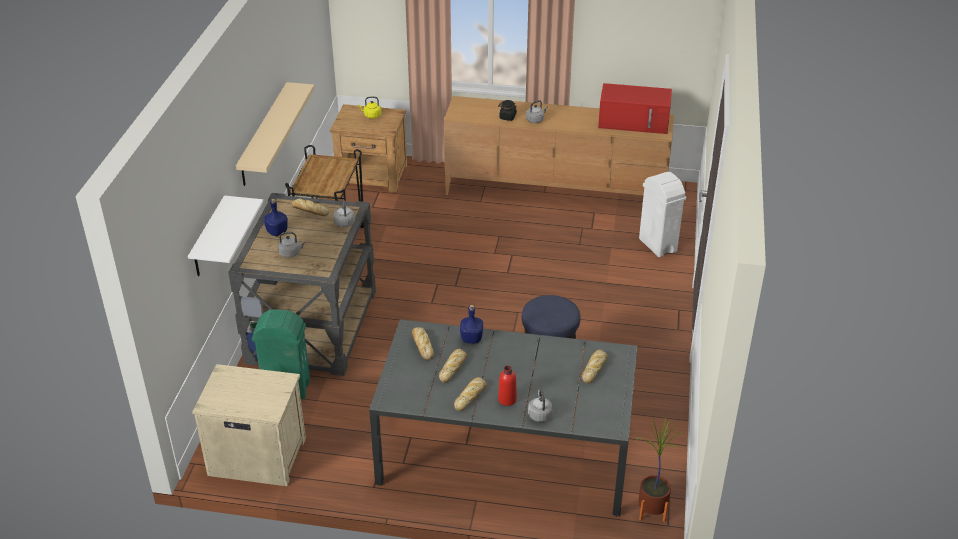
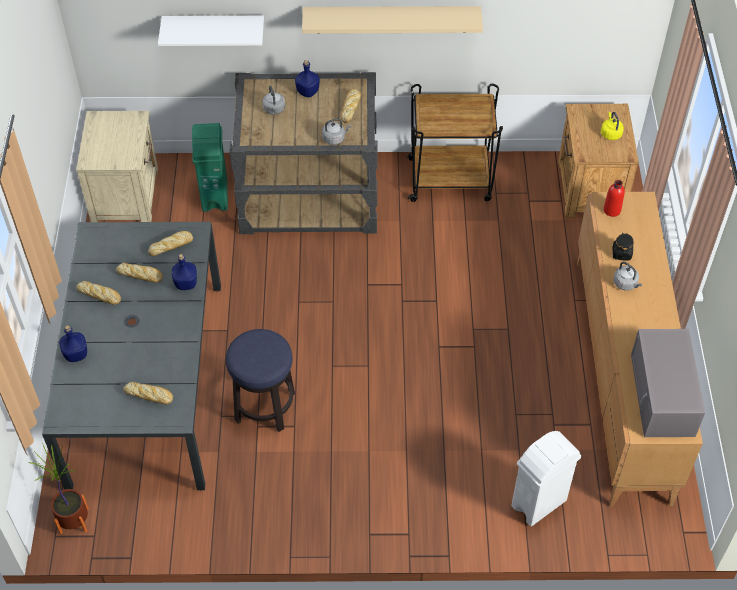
camera: 80 degrees right, 15 degrees up
red bottle [498,366,517,406] -> red bottle moved to [603,180,625,217]
grey kettle [528,389,553,422] -> blue bottle [59,325,87,362]
red microwave [598,83,672,134] -> grey microwave [631,329,705,437]

